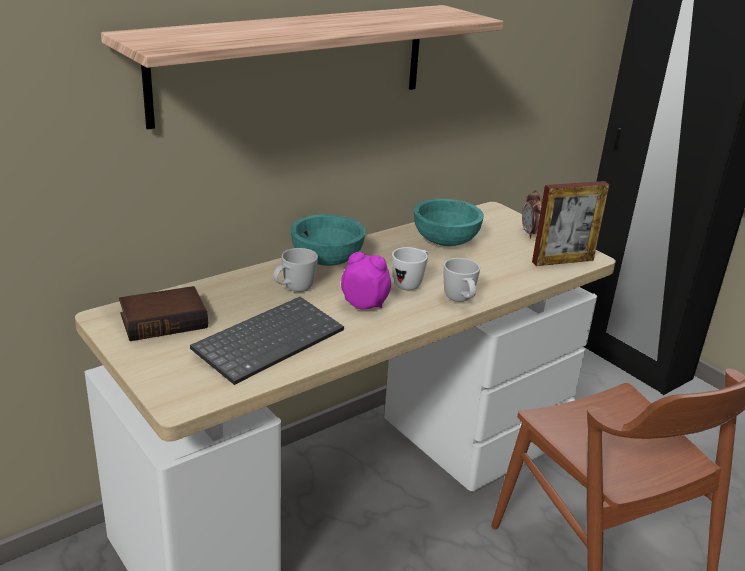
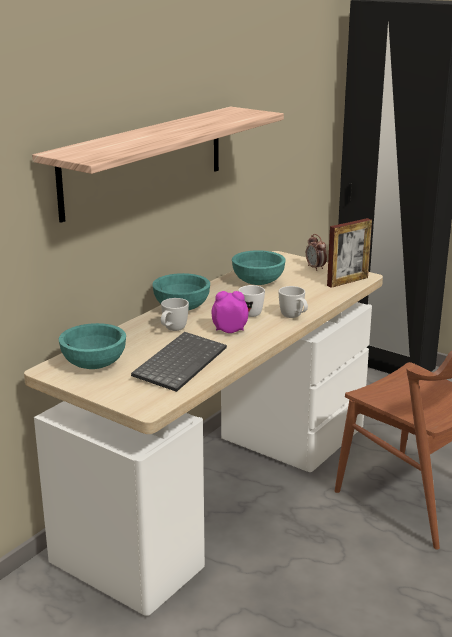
camera: 15 degrees left, 5 degrees down
book [119,286,208,341] -> turquoise bowl [59,323,126,369]

